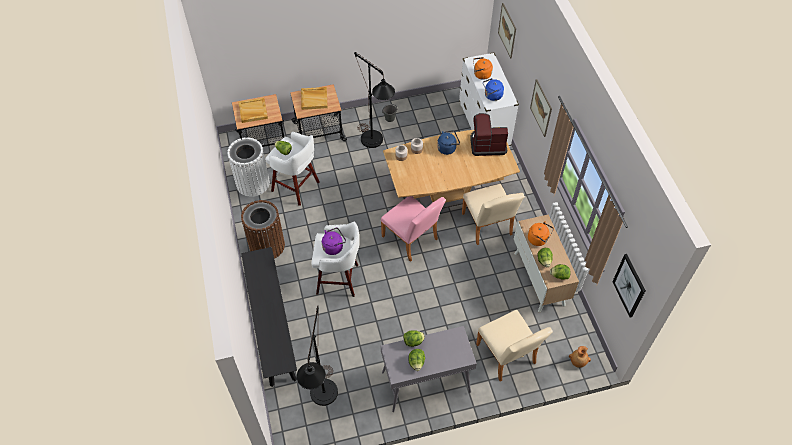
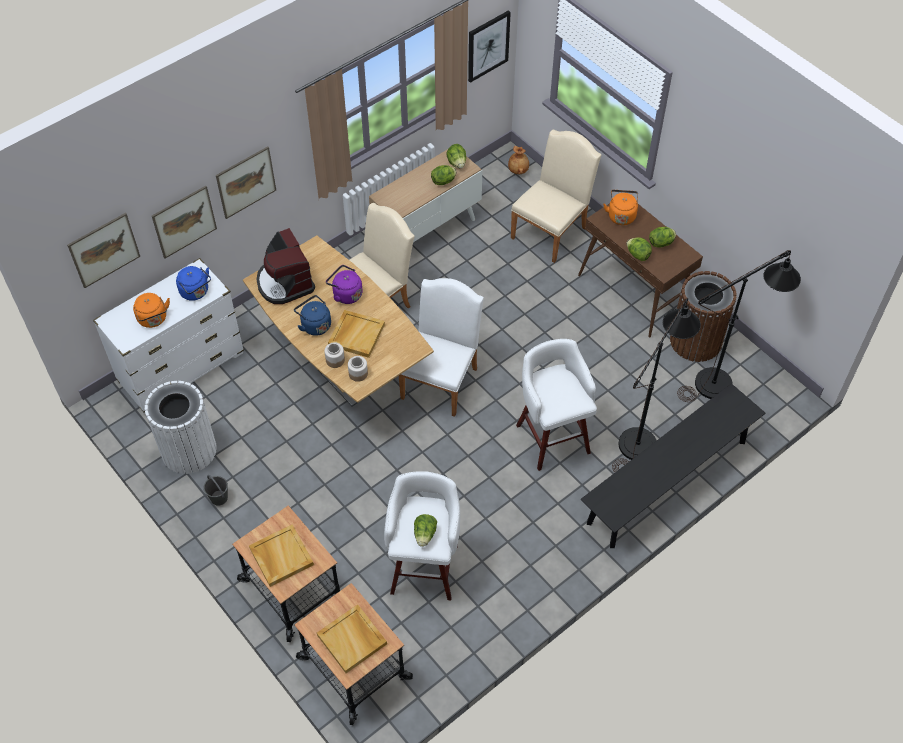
camera: 115 degrees left, 0 degrees up
white trash can [227,137,270,197] -> white trash can moved to [145,381,217,474]
brown trash can [241,200,285,259] -> brown trash can moved to [670,271,737,362]
purple kettle [322,228,346,255] -> purple kettle moved to [326,265,363,304]
black floor lamp [354,52,395,148] -> black floor lamp moved to [612,298,701,472]
pink chair [381,196,446,262] -> white chair [399,278,484,417]
grey console table [381,326,477,412] -> brown console table [578,203,703,338]
orange kettle [528,221,554,246] -> orange kettle moved to [603,190,638,225]
none -> picture [152,186,217,258]
none -> beige tray [328,310,385,358]

